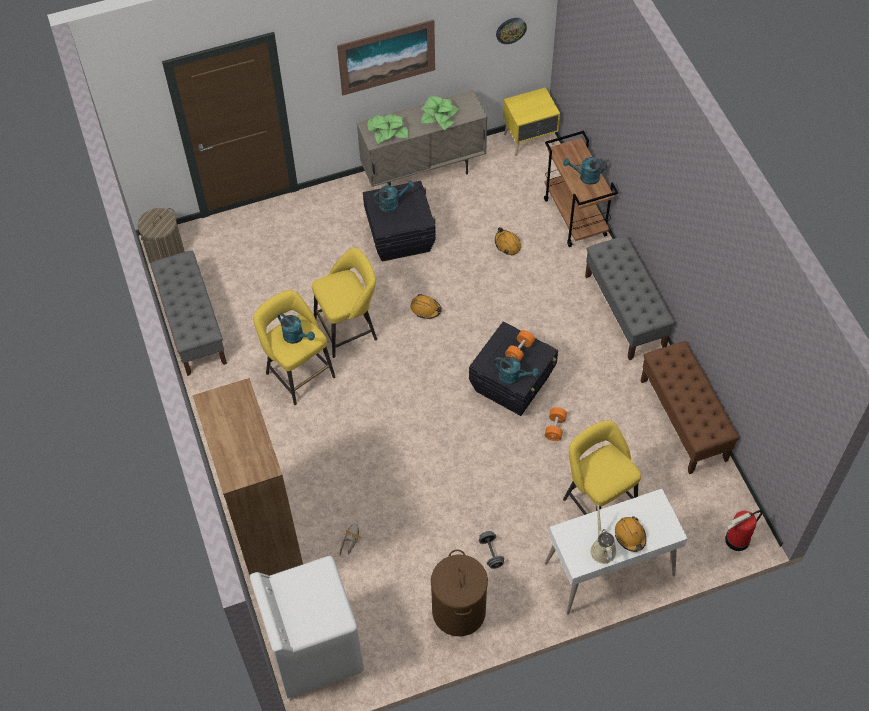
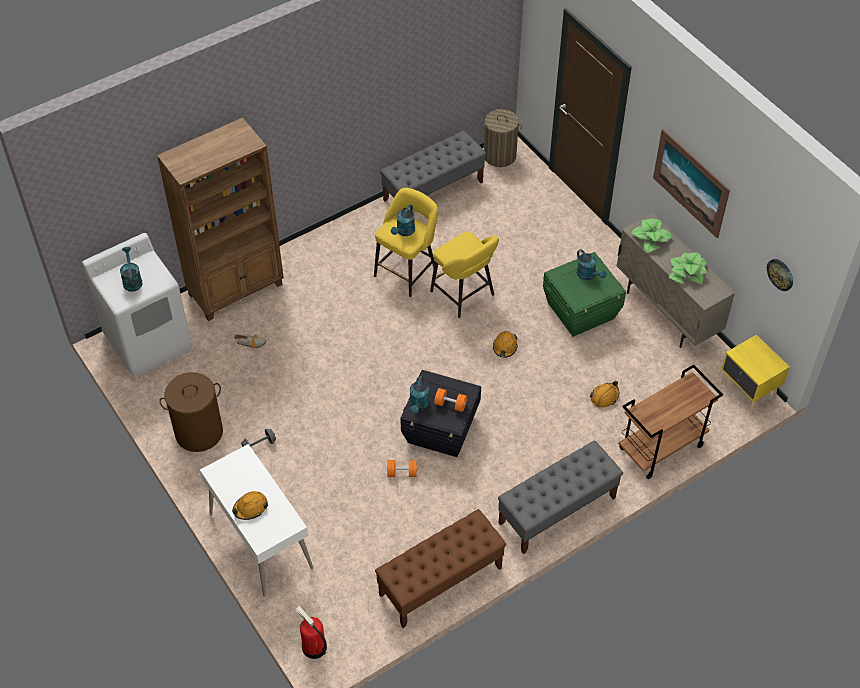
camera: 75 degrees right, 5 degrees down
black storage box [363,181,436,262] -> green storage box [543,252,626,337]
turquoise watering can [563,157,607,185] -> turquoise watering can moved to [120,247,143,292]
yellow stool [563,420,641,515] -> none
beige watering can [590,503,617,564] -> none

